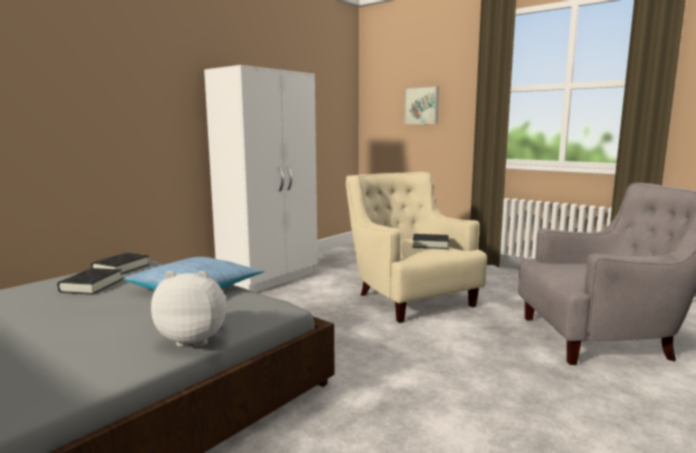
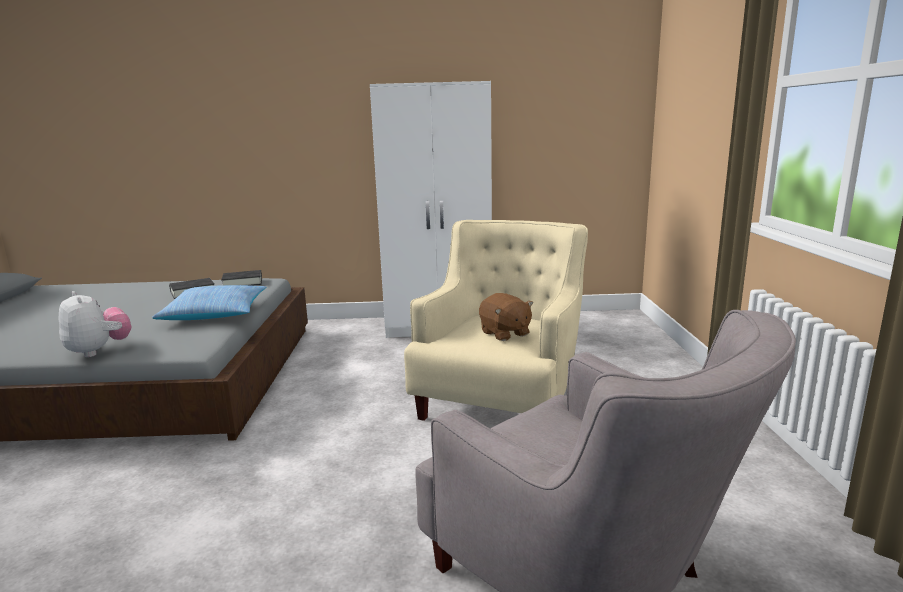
camera: 50 degrees right, 5 degrees up
picture [404,86,439,124] -> none
black book [413,234,449,249] -> brown plush toy [479,293,533,341]

